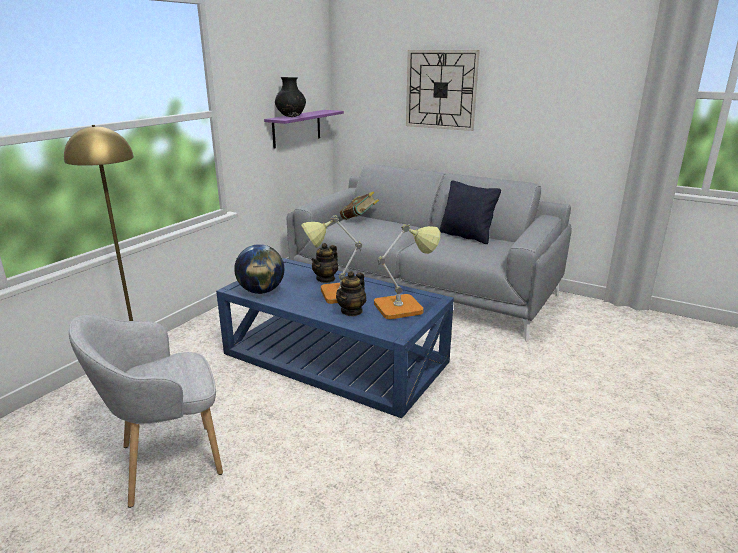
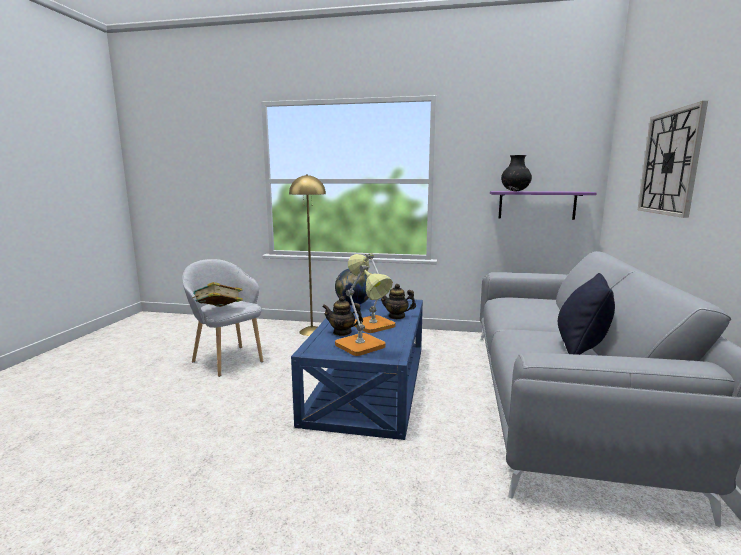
camera: 70 degrees right, 10 degrees down
book [340,191,379,220] -> book moved to [192,282,243,307]

